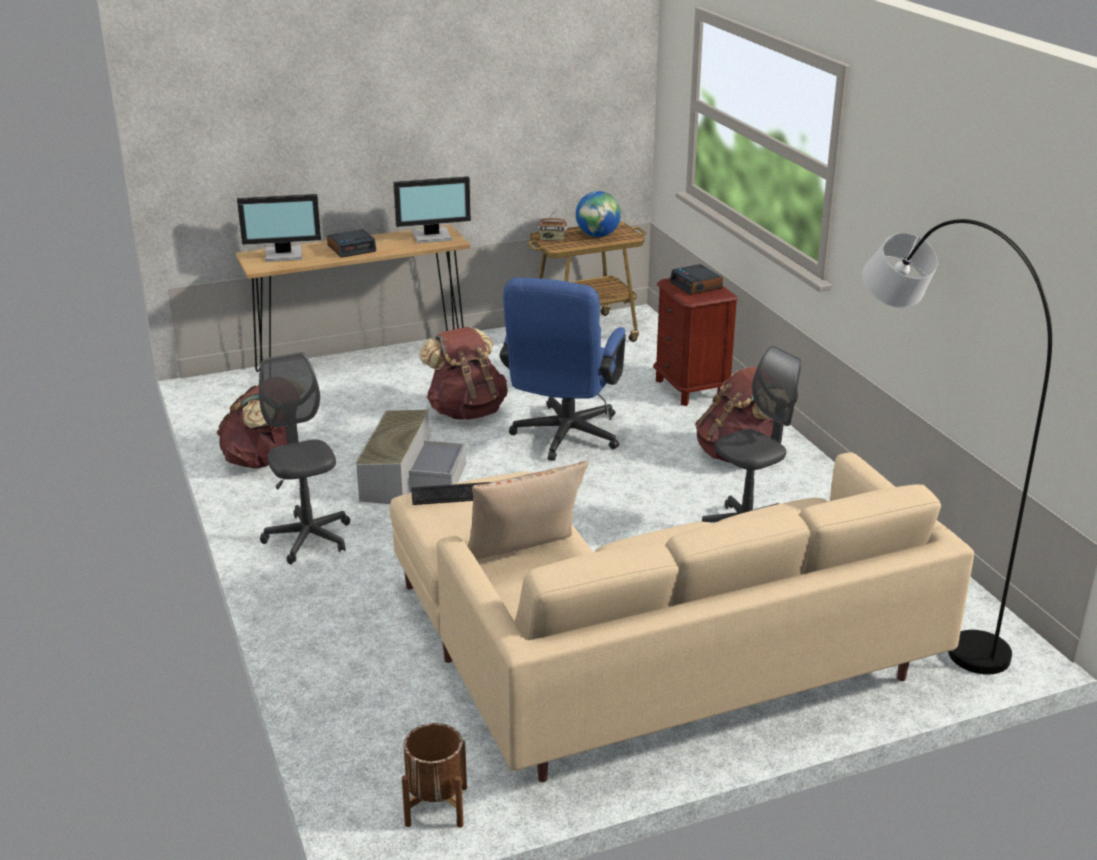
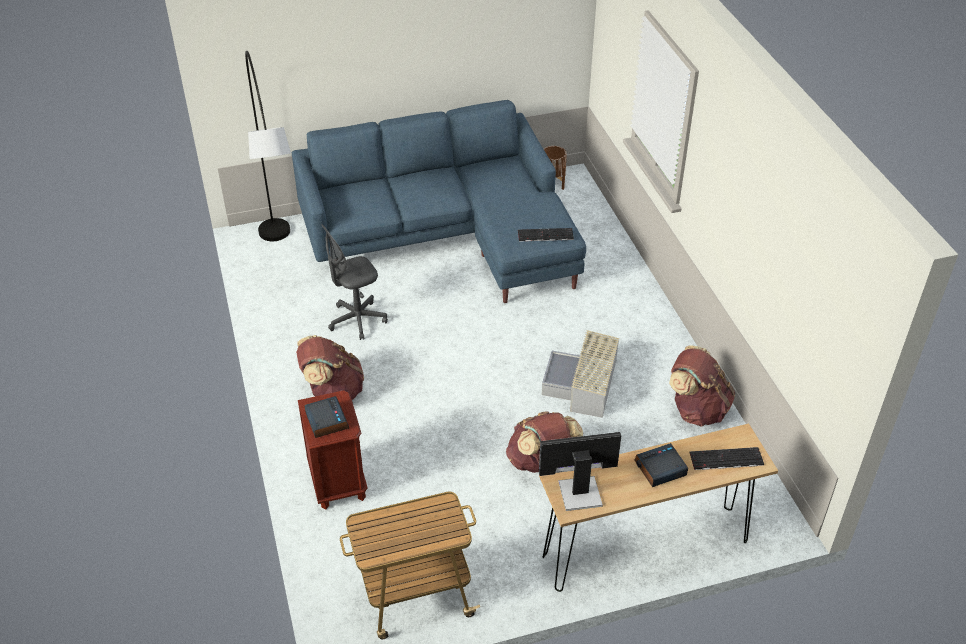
camera: 175 degrees left, 15 degrees up
monitor [237,194,321,262] -> keyboard [689,447,764,470]
grey office chair [259,352,350,564] -> none
beige sofa [390,452,974,782] -> blue sofa [292,100,586,303]
beige pillow [468,461,589,559] -> none
blue office chair [500,278,626,461] -> none
radio [538,209,567,241] -> none
globe [576,191,621,237] -> none

